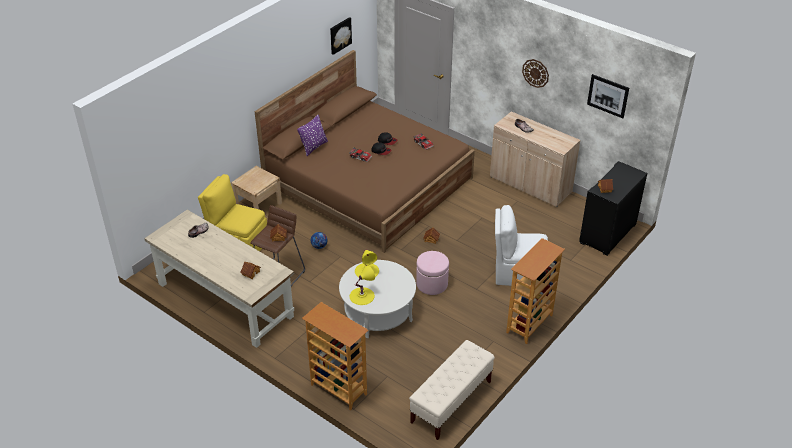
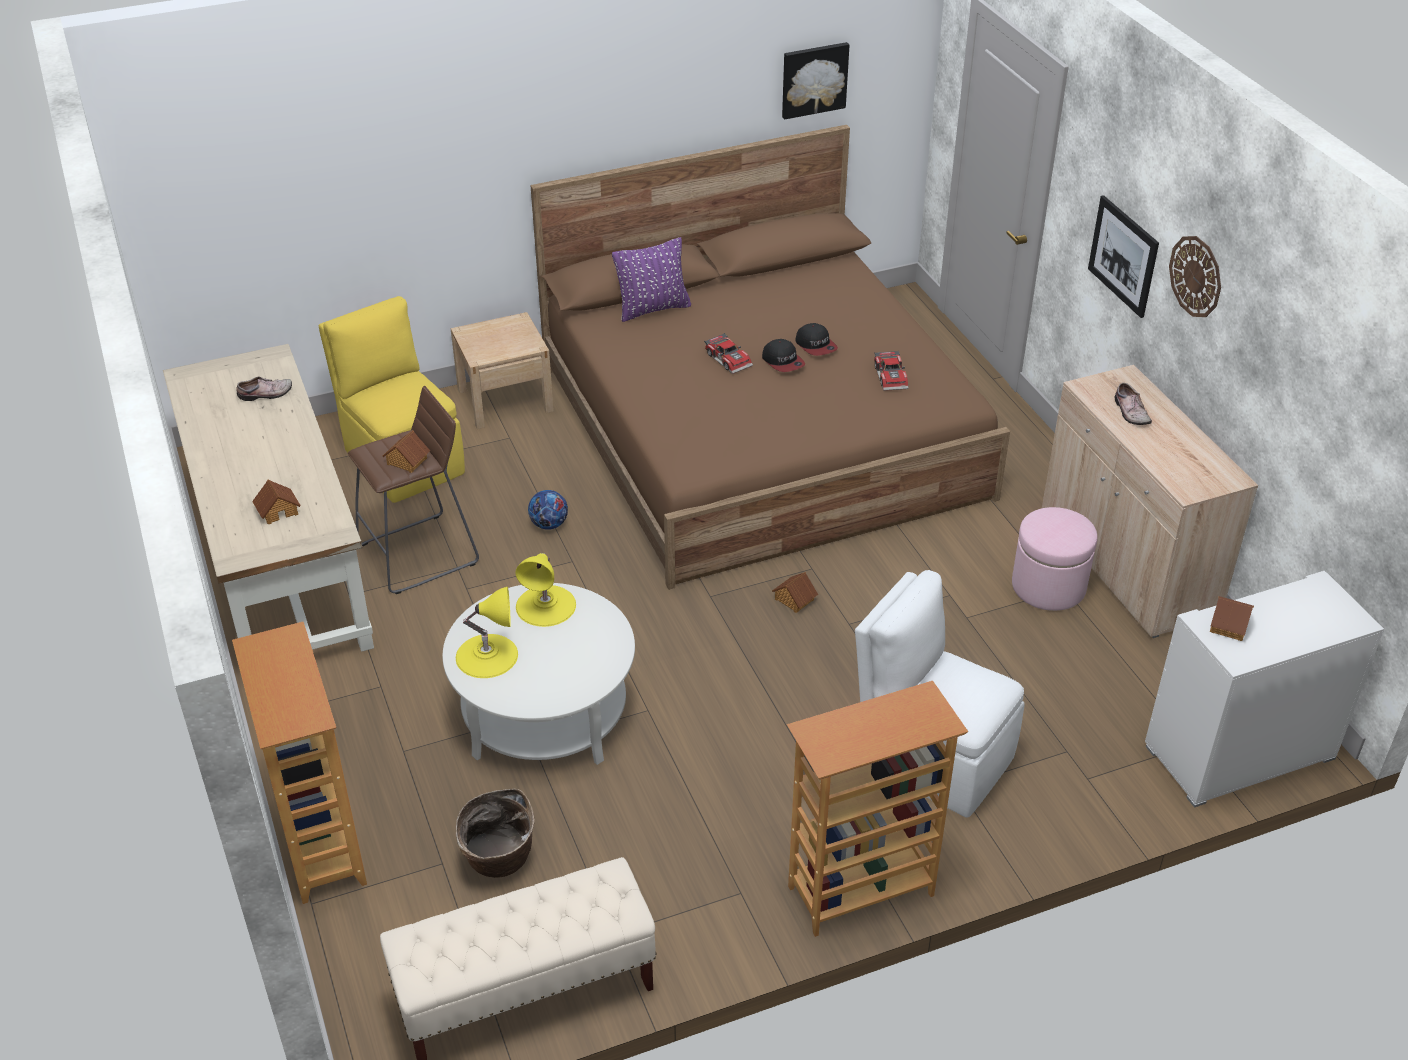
camera: 30 degrees right, 0 degrees up
pink ottoman [416,251,449,295] -> pink ottoman moved to [1012,507,1098,611]
black dresser [579,161,647,256] -> white dresser [1145,571,1384,808]
picture [587,74,629,118] -> picture moved to [1088,195,1159,318]
none -> basket [456,789,535,878]

